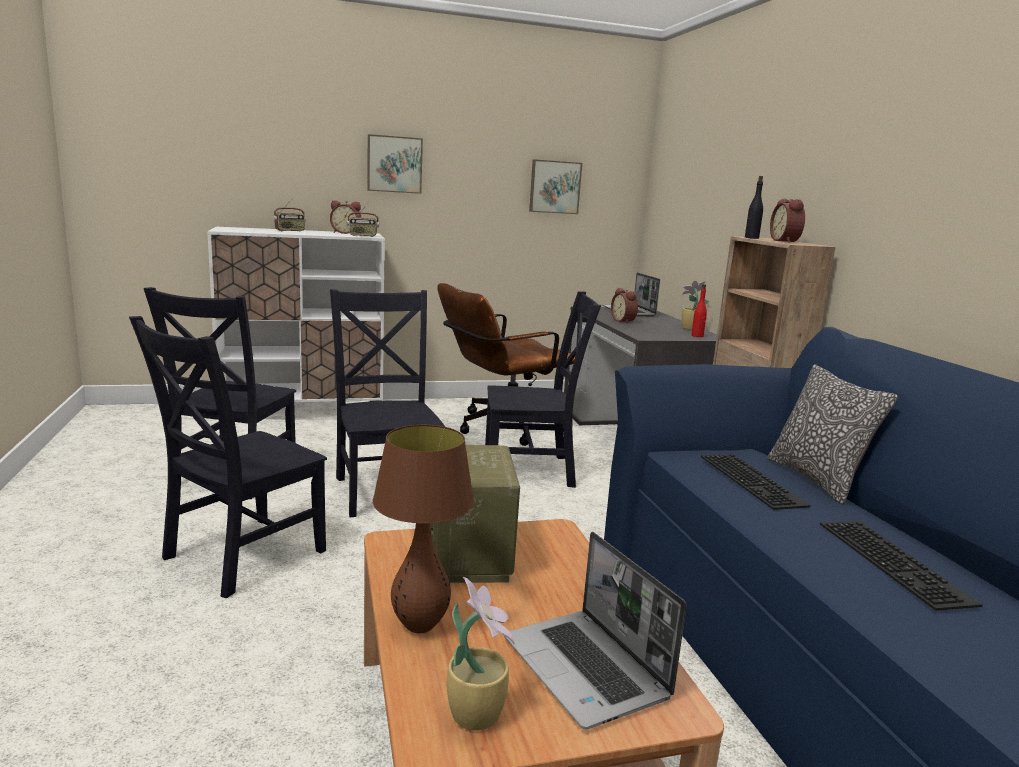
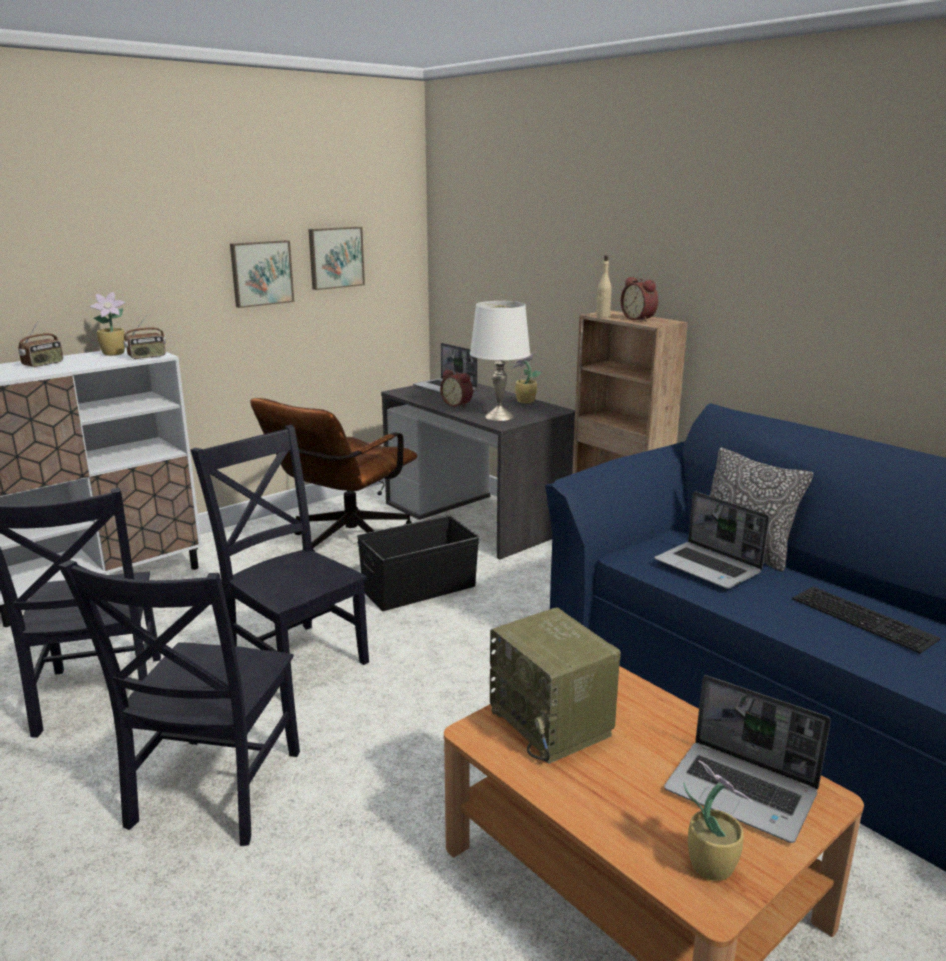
camera: 25 degrees left, 5 degrees up
alarm clock [330,200,362,234] -> potted plant [90,292,125,356]
picture [367,134,423,194] -> picture moved to [230,240,294,308]
brown table lamp [373,425,474,633] -> none
black chair [485,291,601,488] -> black storage box [357,515,479,611]
red bottle [691,284,707,337] -> none
keyboard [701,454,810,510] -> laptop [654,491,769,589]
black bottle [745,176,763,239] -> beige bottle [596,255,612,318]
none -> white table lamp [470,301,530,421]

